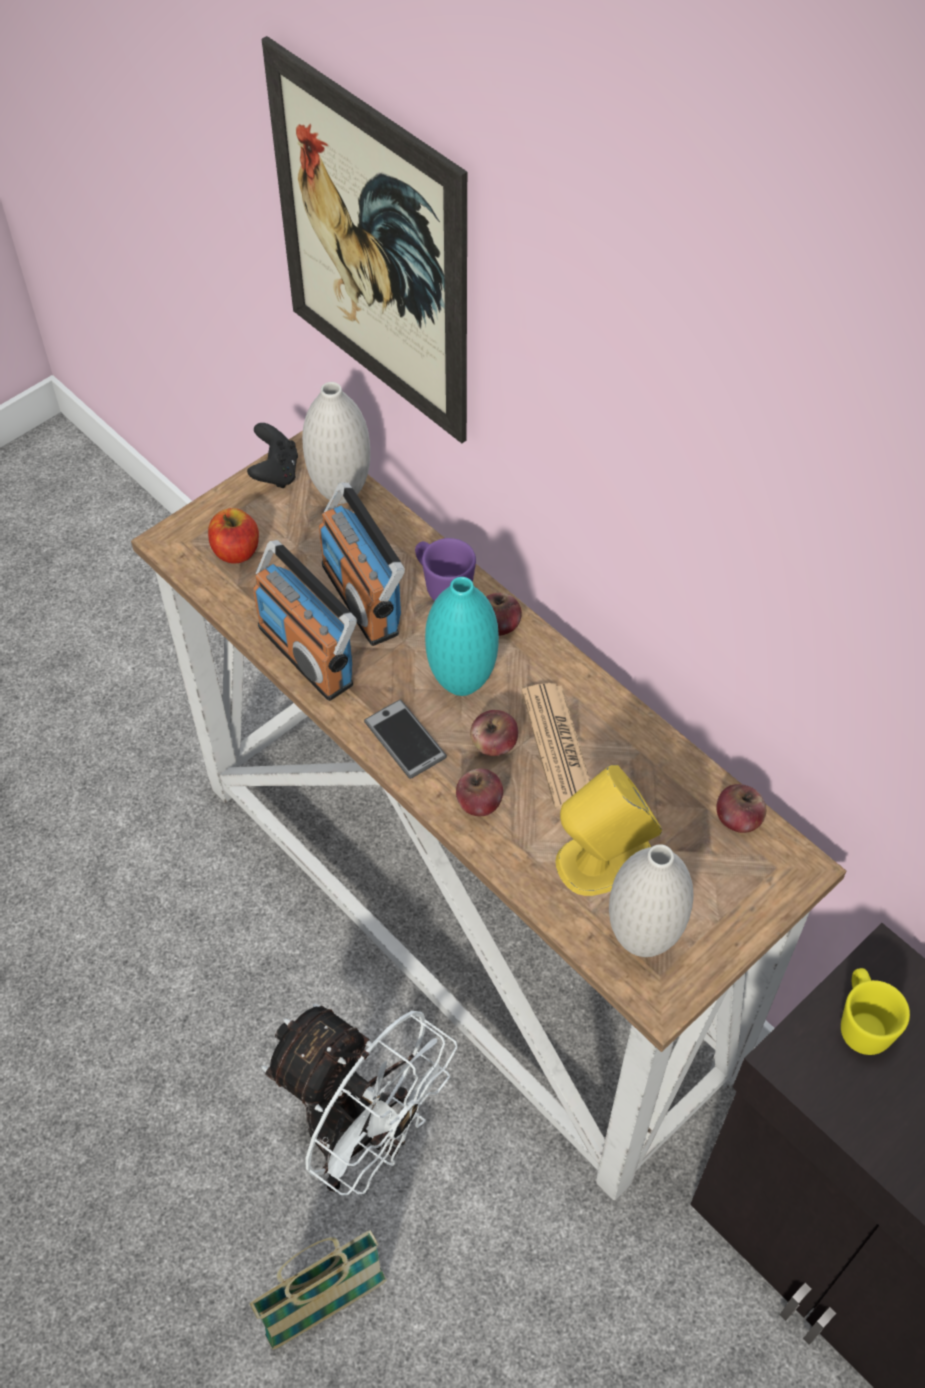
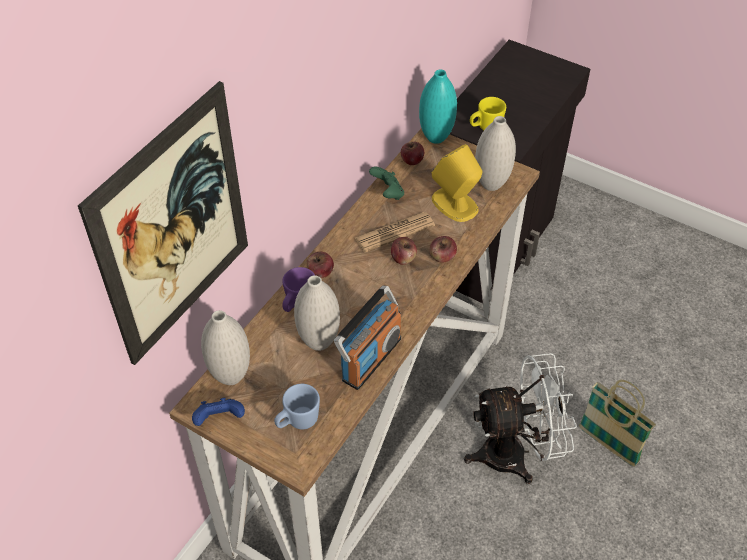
camera: 105 degrees left, 5 degrees down
apple [208,508,259,563] -> blue mug [274,384,320,429]
black game controller [247,423,298,488] -> blue game controller [192,398,245,426]
white fan [261,1004,458,1196] -> white fan turned 60 degrees clockwise [464,353,577,484]
radio [319,482,405,646] -> white vase [294,275,340,351]
phone [364,700,447,779] -> none
turquoise vase [425,577,499,696] -> turquoise vase moved to [419,69,457,144]
none -> green game controller [369,166,404,200]

